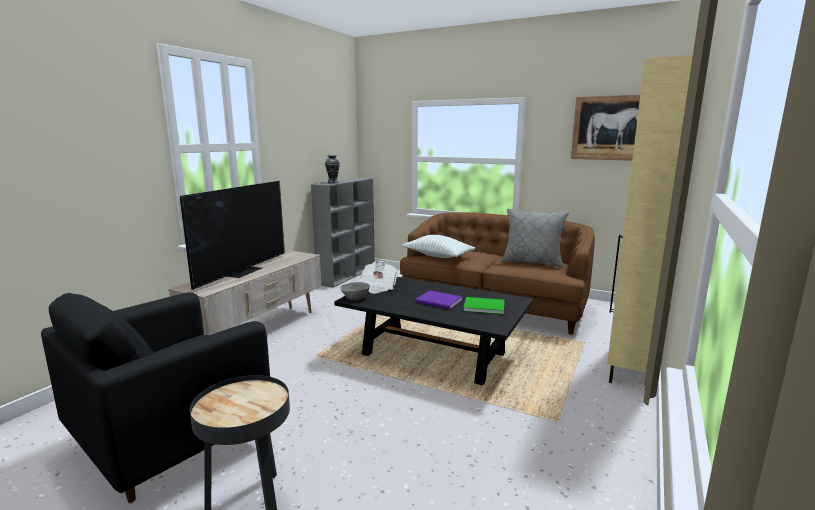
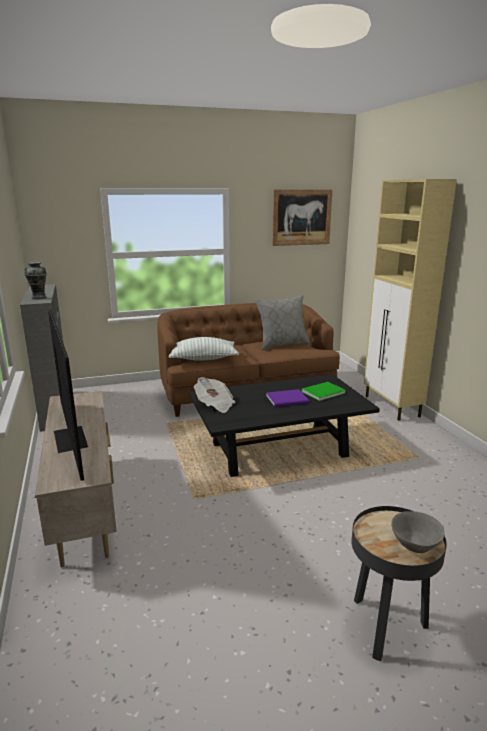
camera: 45 degrees left, 5 degrees up
black armchair [41,292,270,503] -> none
grey bowl [340,282,370,300] -> grey bowl moved to [391,511,445,553]

